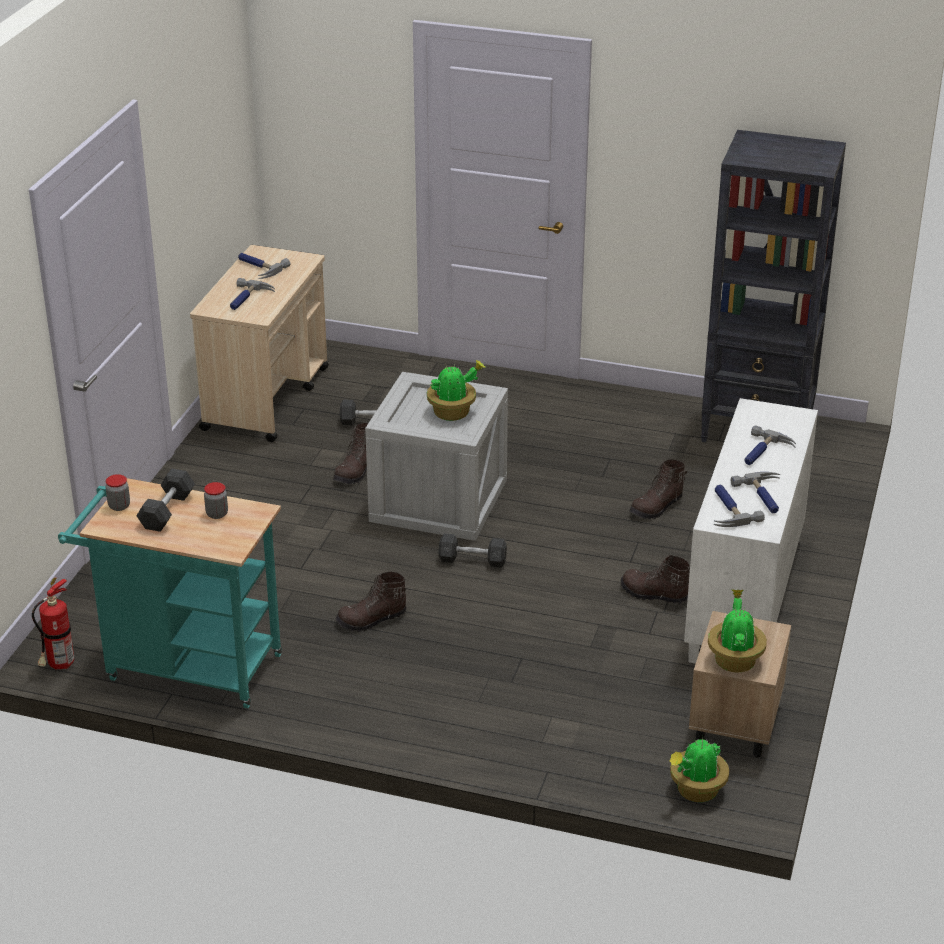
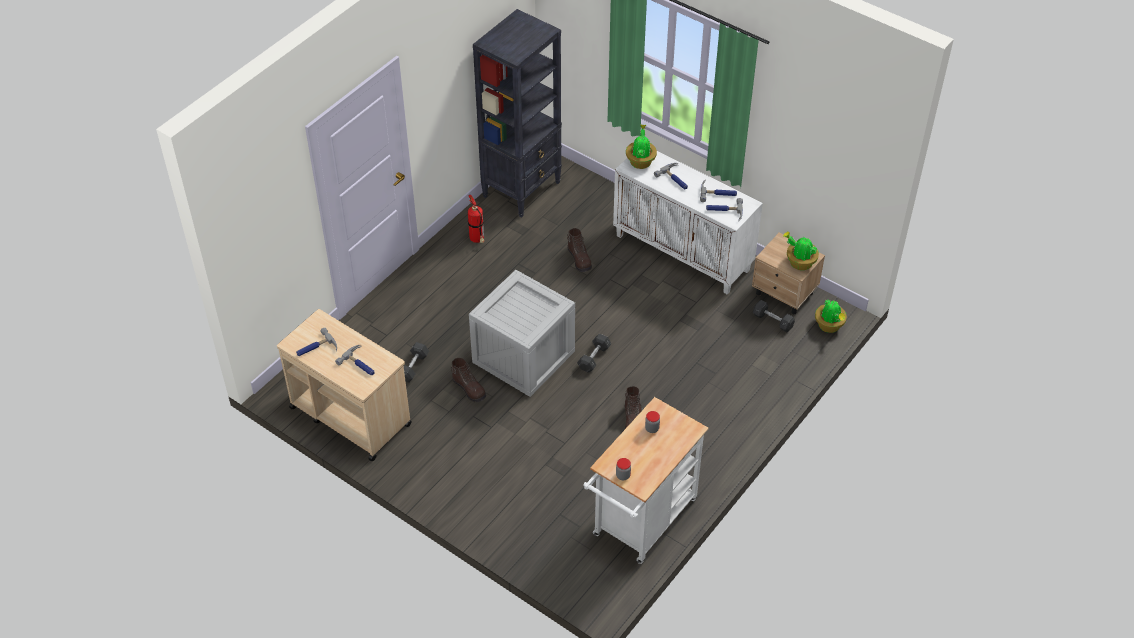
camera: 70 degrees left, 15 degrees up
fire extinguisher [32,578,74,669] -> fire extinguisher moved to [468,195,485,243]
turquoise cart [58,478,282,708] -> white cart [583,397,708,564]
grey dumbbell [137,469,195,532] -> grey dumbbell moved to [753,300,795,332]
potted plant [427,360,485,421] -> potted plant moved to [626,125,657,169]
brown boot [621,555,690,604] -> none

